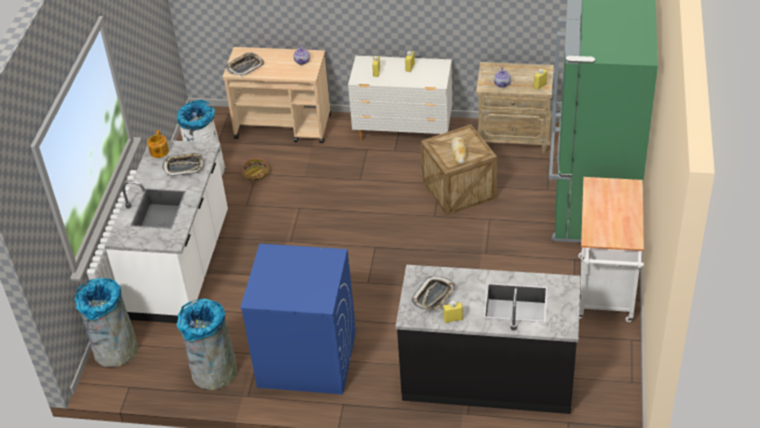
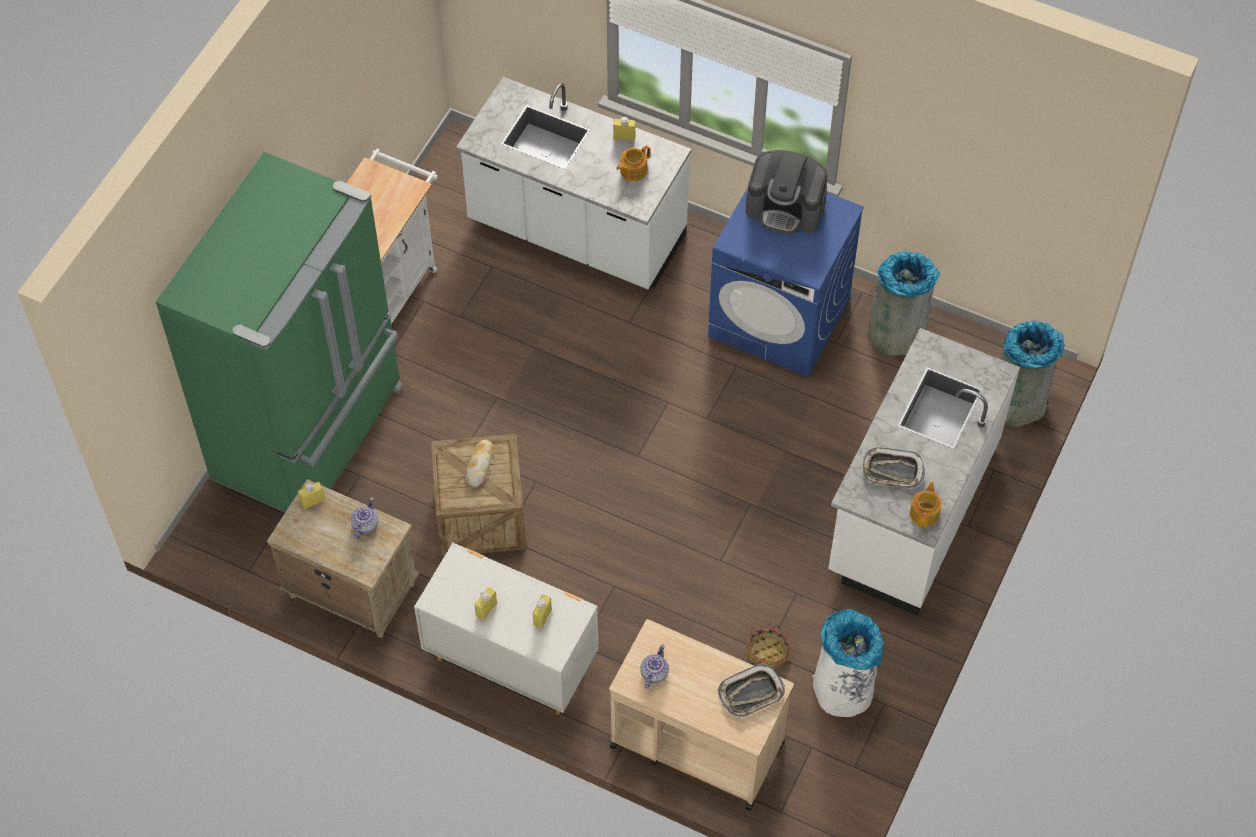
camera: 165 degrees left, 15 degrees up
black counter [396,265,580,414] -> white counter [456,77,691,289]
tray [412,276,455,311] -> teapot [616,145,651,181]
none -> coffee machine [746,150,827,235]

